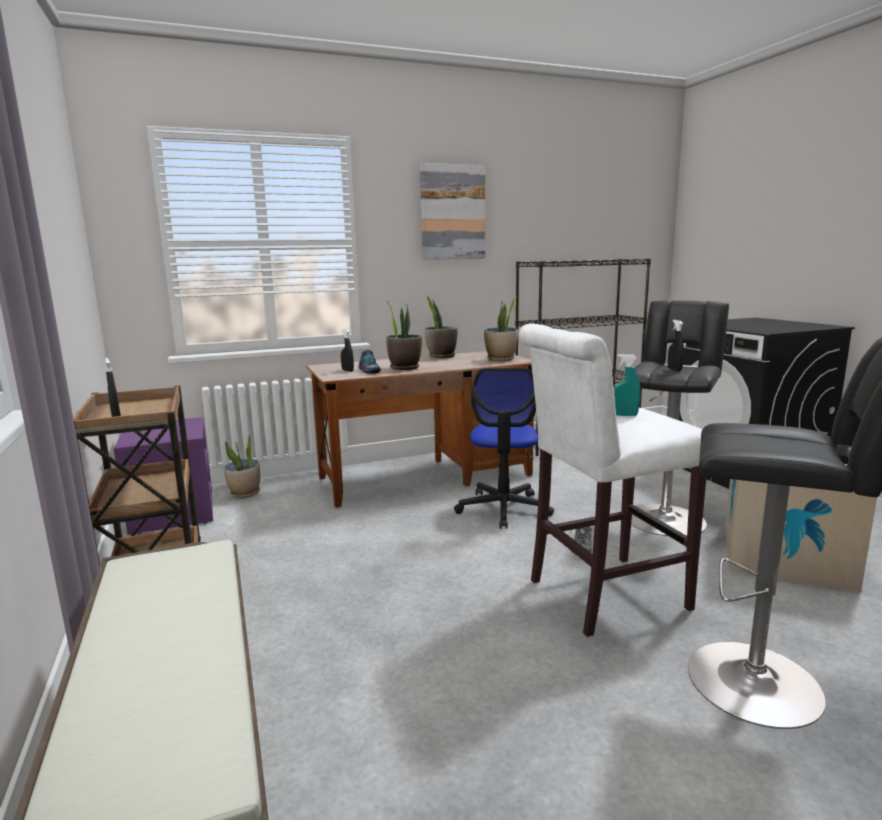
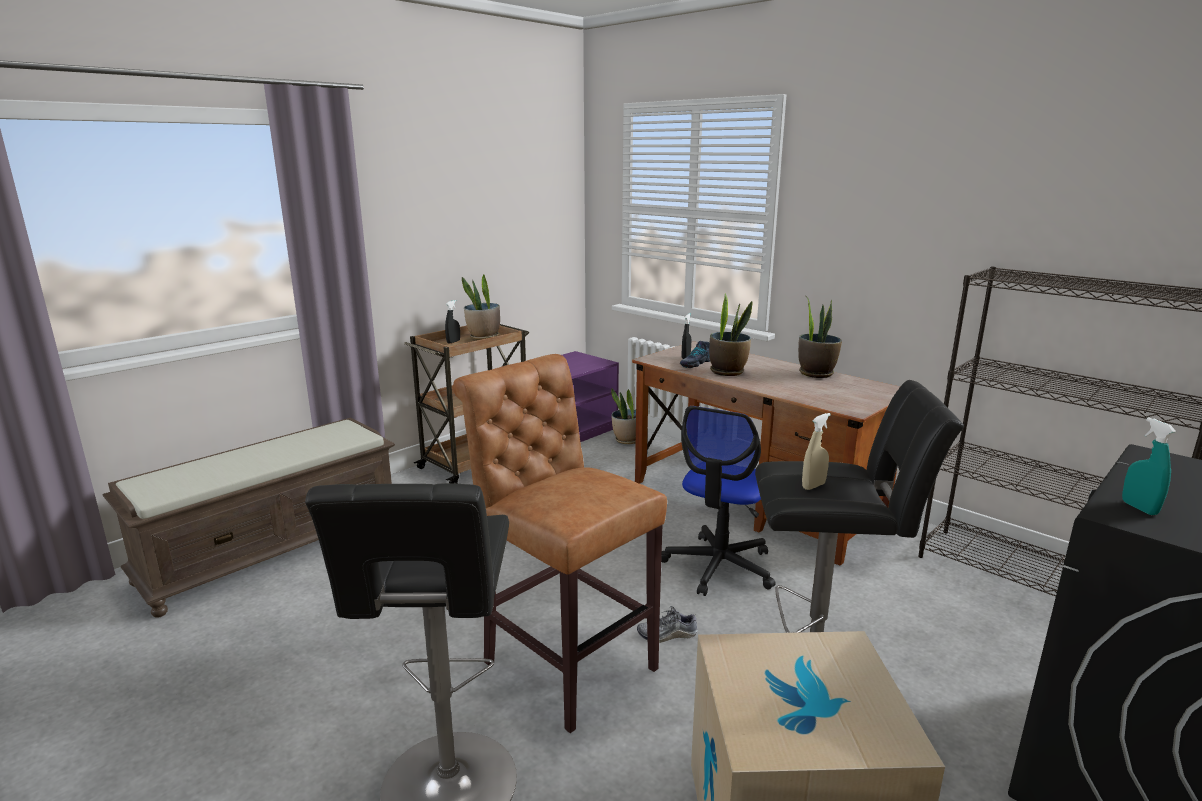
camera: 65 degrees right, 5 degrees up
picture [420,163,485,260] -> none
office chair [454,368,554,529] -> office chair turned 45 degrees counterclockwise [661,406,776,596]
potted plant [484,296,518,361] -> potted plant moved to [462,274,500,340]
white stool [519,323,706,637] -> brown stool [453,354,667,733]
turquoise spray bottle [614,354,640,416] -> turquoise spray bottle moved to [1122,418,1176,515]
black spray bottle [667,320,684,371] -> beige spray bottle [802,413,831,490]

